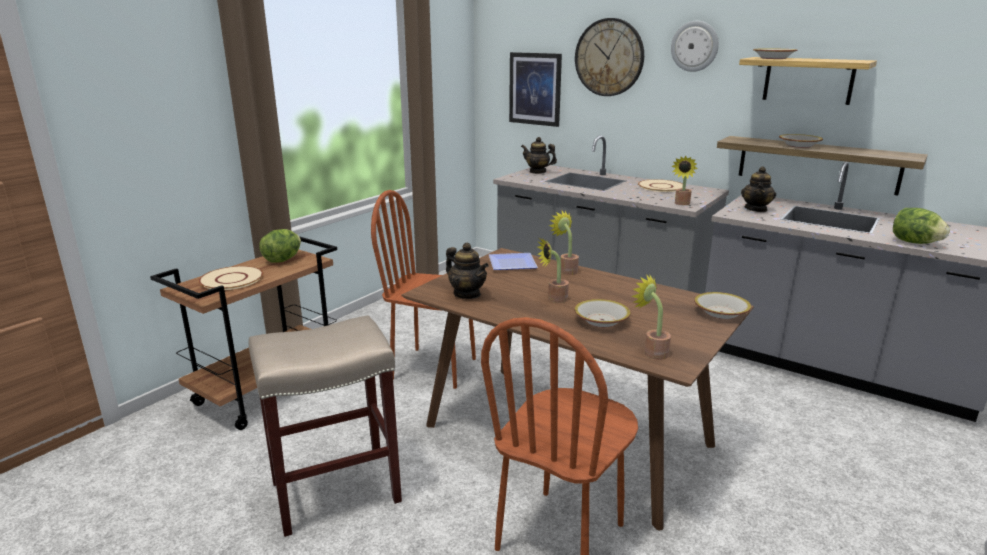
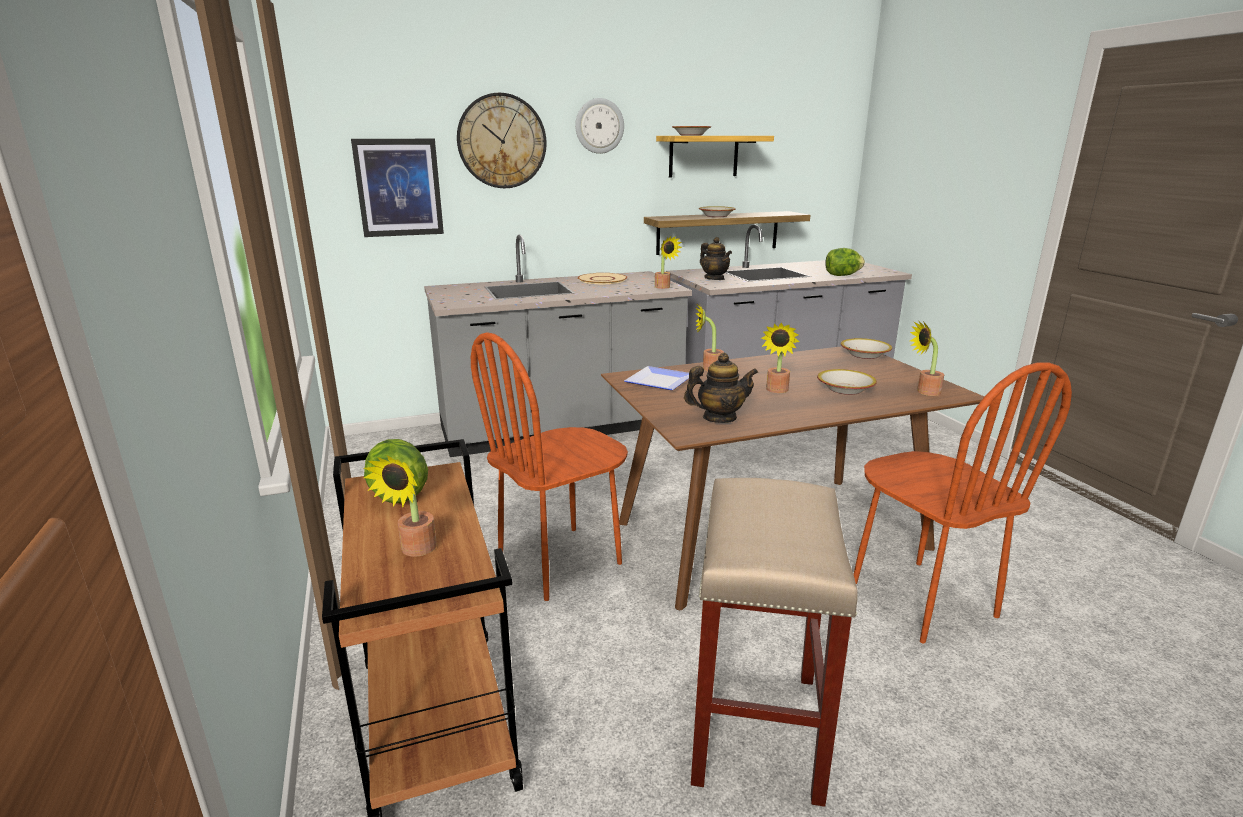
camera: 55 degrees left, 0 degrees up
beige plate [198,266,263,290] -> potted plant [364,456,437,557]
teapot [521,137,557,174] -> none

